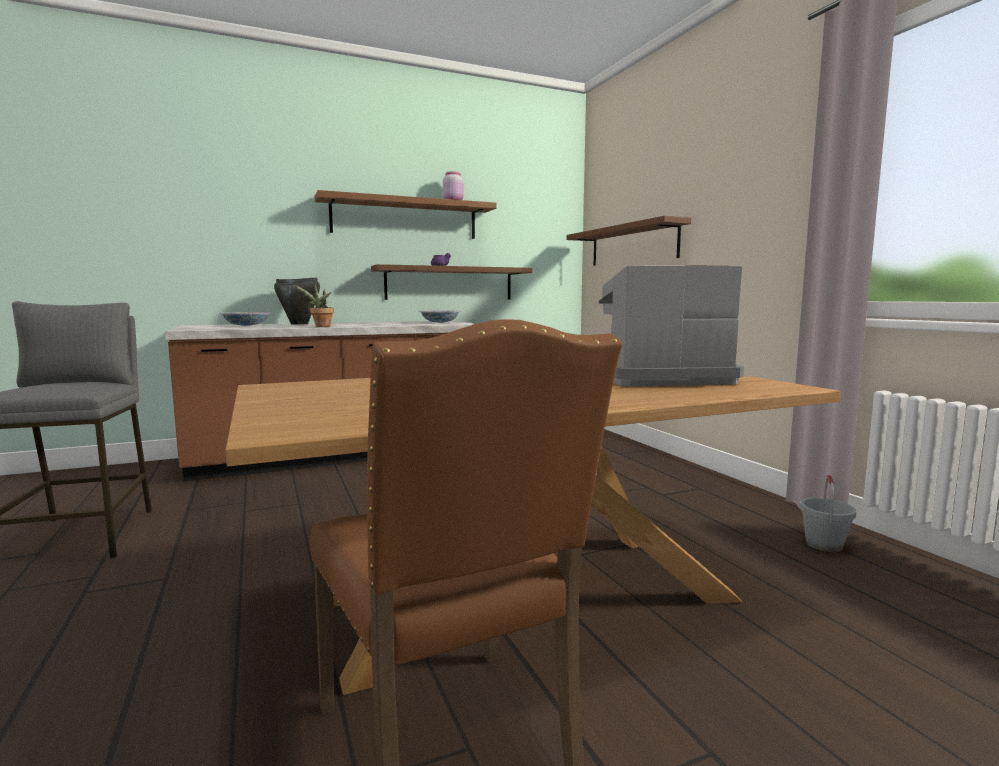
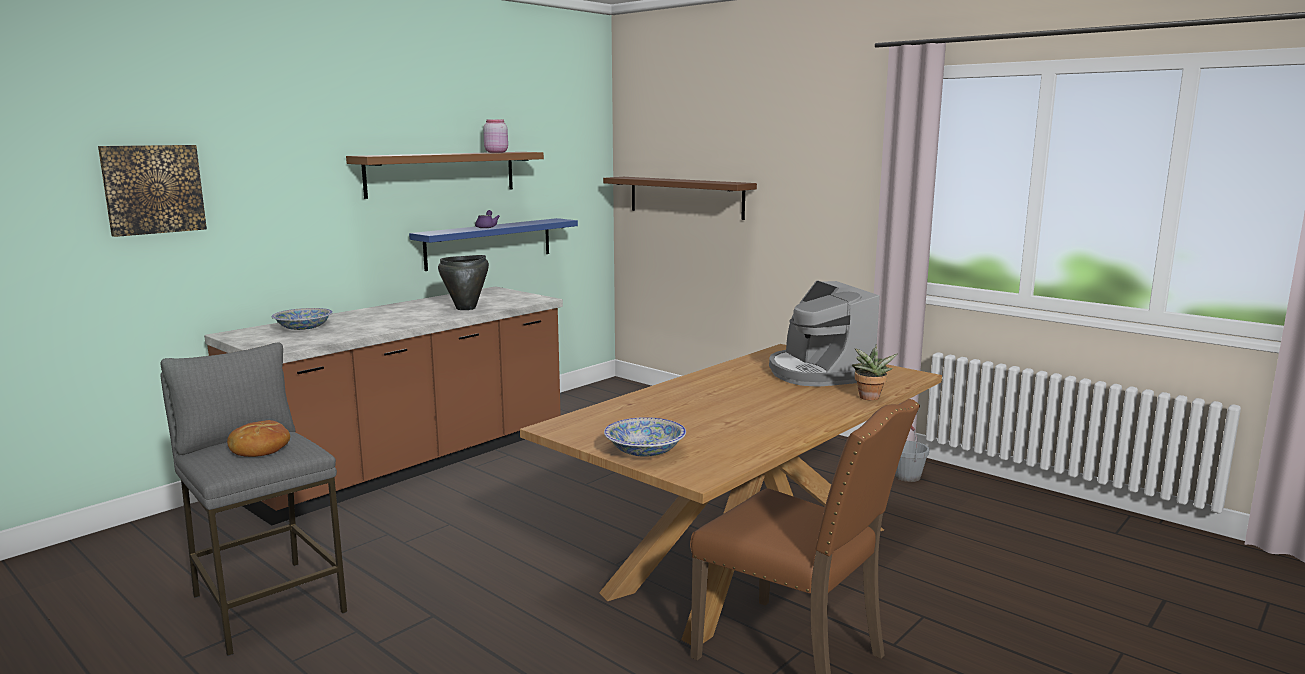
camera: 25 degrees left, 5 degrees up
black cooking pot [274,278,320,325] -> black cooking pot moved to [438,255,489,310]
potted plant [293,284,334,327] -> potted plant moved to [852,344,898,401]
brown shelf [371,264,532,300] -> blue shelf [409,218,578,271]
bowl [419,311,461,323] -> bowl moved to [604,417,686,457]
coffee machine [599,265,744,387] -> coffee machine turned 75 degrees counterclockwise [769,281,880,387]
none -> picture [98,145,207,237]
none -> bread [227,420,290,457]

